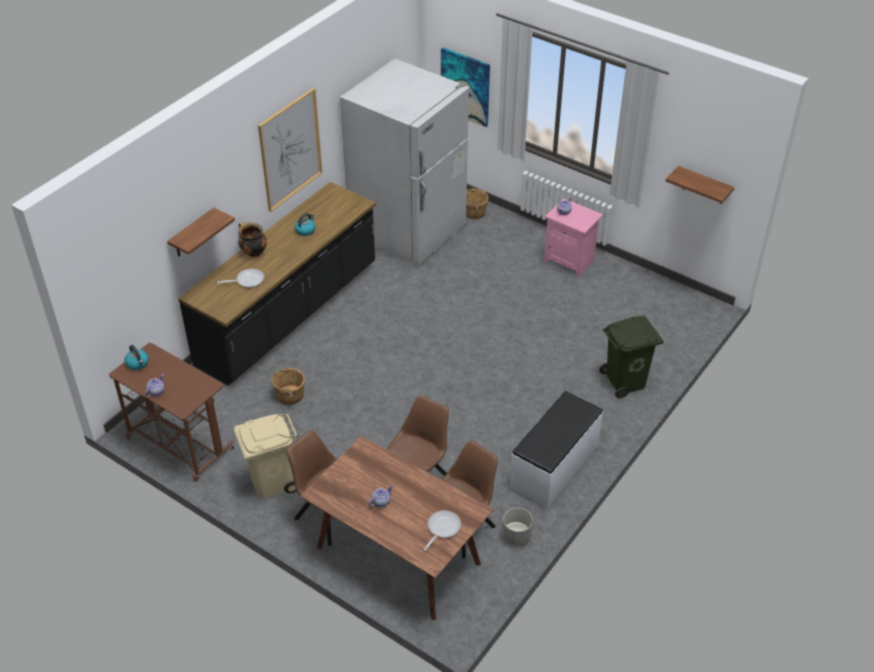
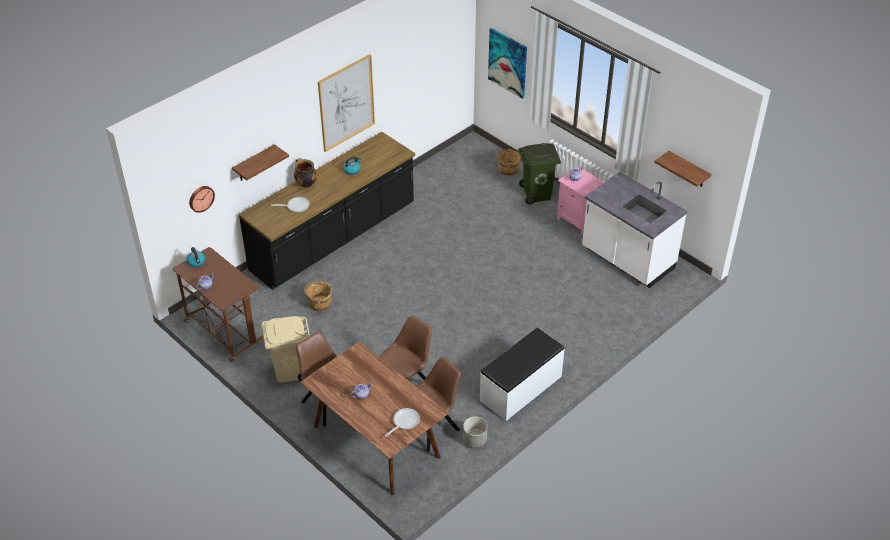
camera: 10 degrees right, 0 degrees up
white fridge [340,58,469,265] -> none
green trash can [599,315,664,398] -> green trash can moved to [518,143,561,204]
none -> wall clock [189,186,215,213]
none -> white counter [582,172,688,288]

